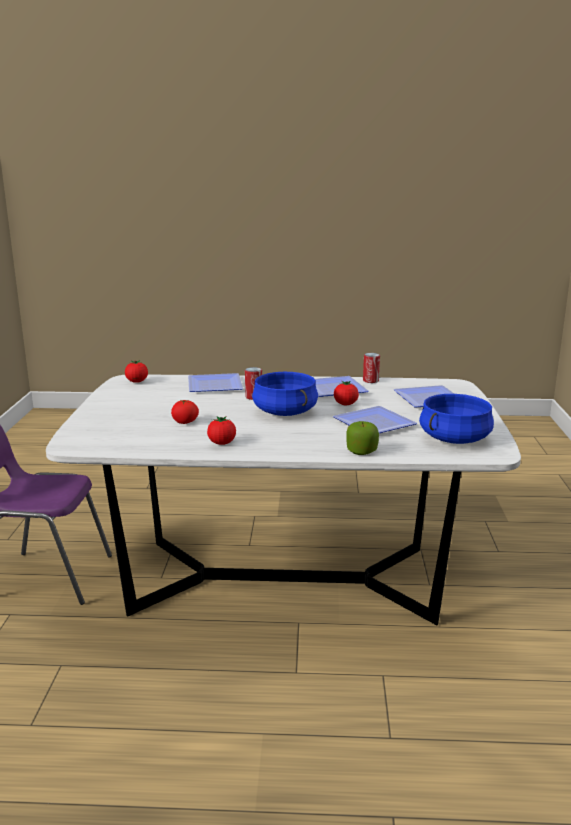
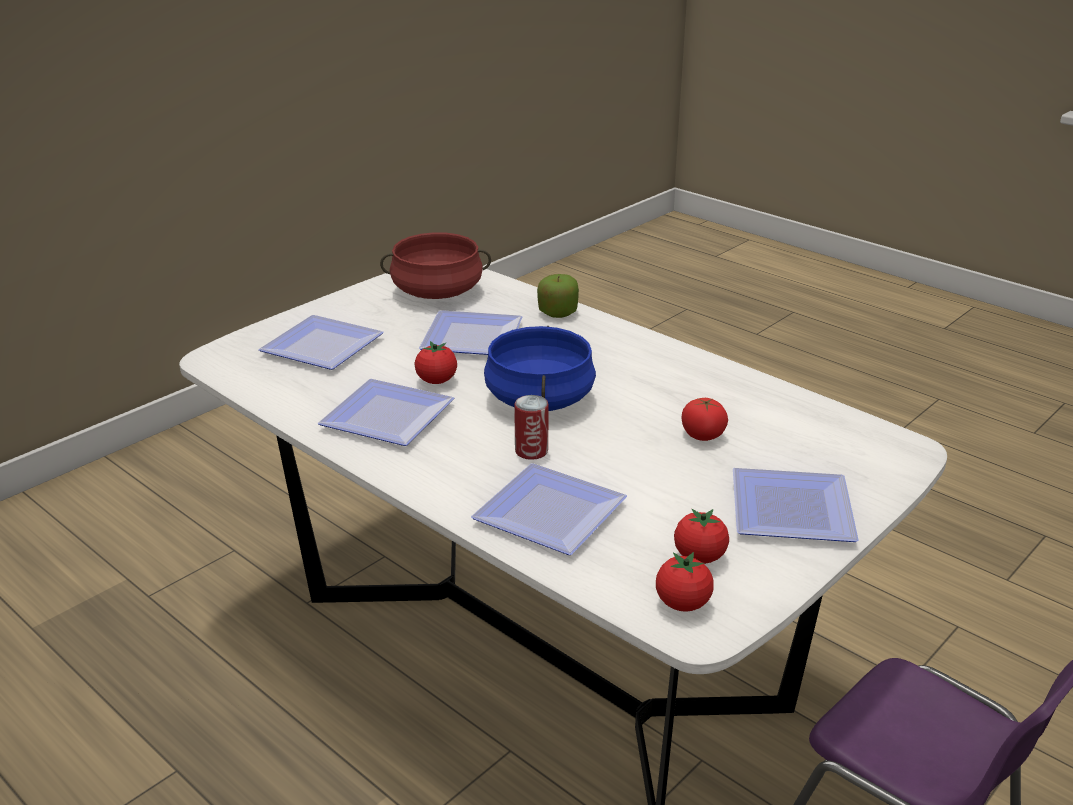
camera: 140 degrees left, 10 degrees up
tomato [207,416,236,445] -> tomato moved to [674,509,729,564]
can [363,353,380,383] -> none
blue cooking pot [419,394,494,444] -> red cooking pot [380,232,491,299]
none -> plate [733,468,859,542]

